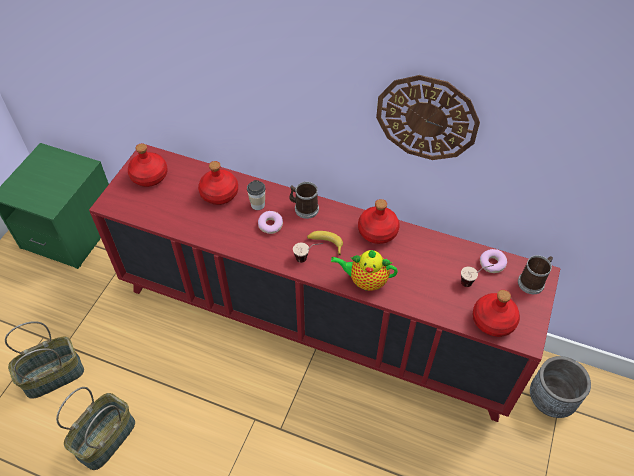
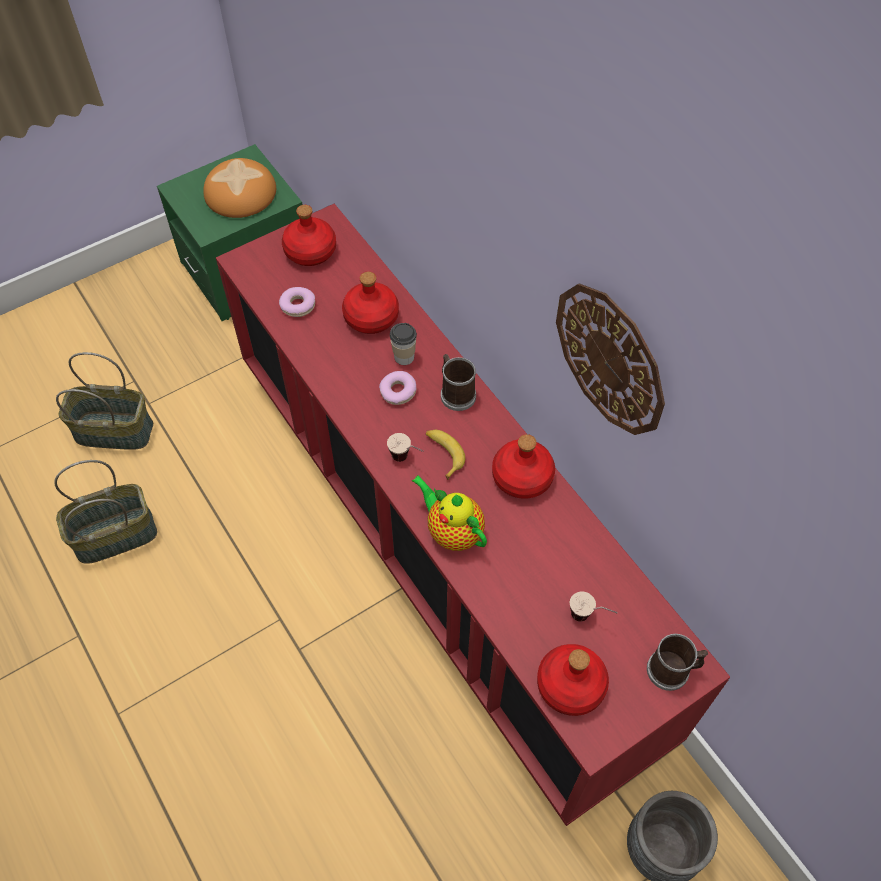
camera: 35 degrees right, 5 degrees up
donut [480,249,507,273] -> donut moved to [279,287,315,317]
none -> bread [203,158,276,218]

